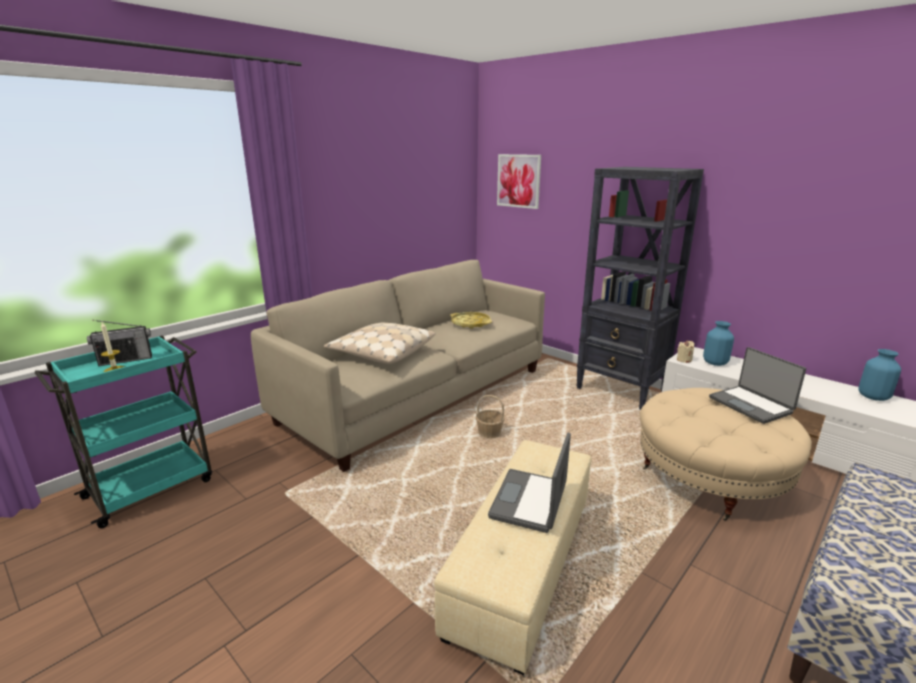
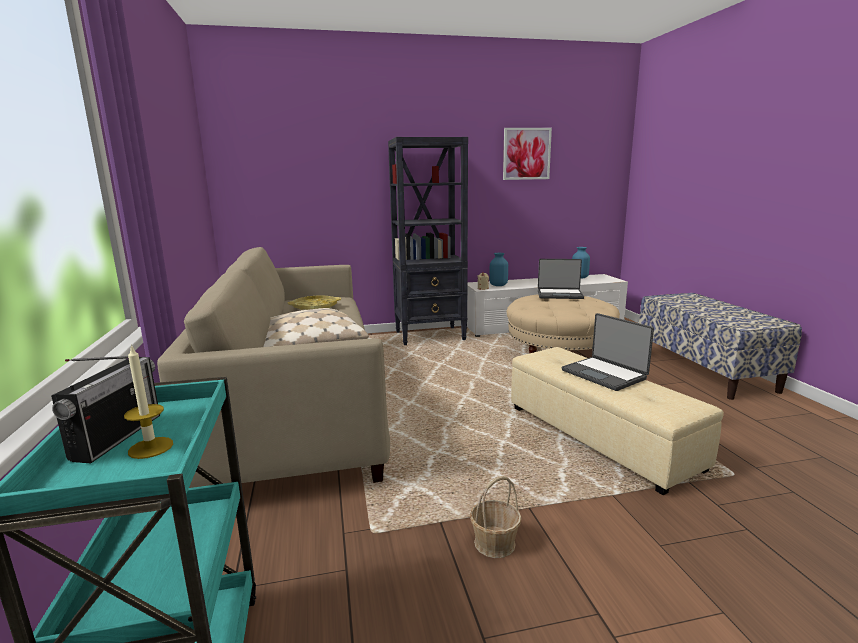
camera: 55 degrees left, 5 degrees down
basket [476,395,505,439] -> basket moved to [470,476,522,558]
picture [497,154,541,209] -> picture moved to [503,128,552,180]

